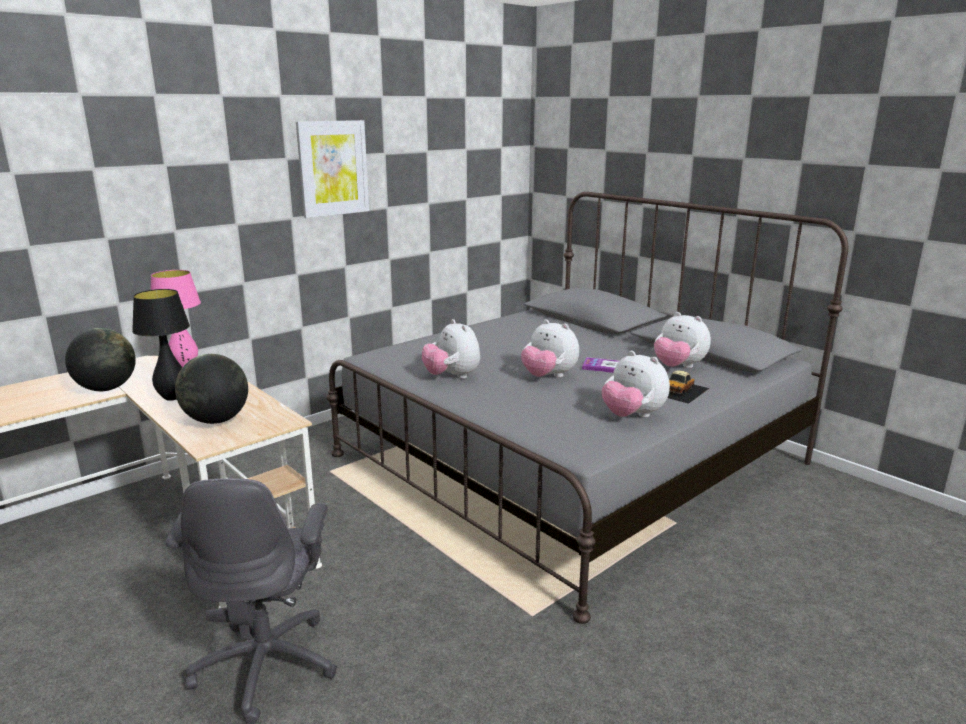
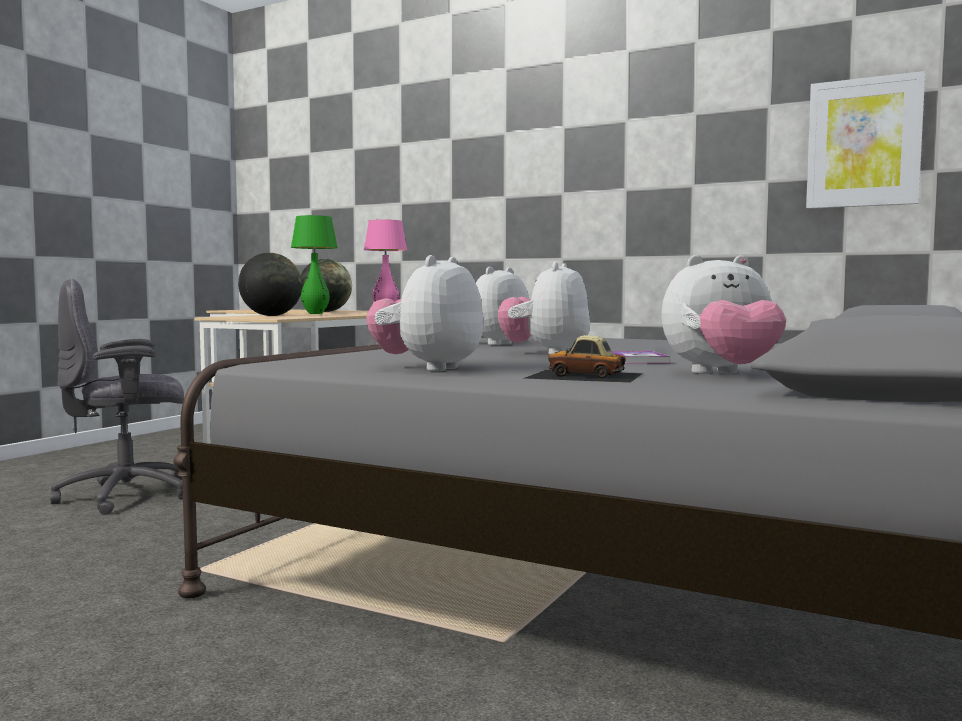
camera: 70 degrees right, 15 degrees down
black table lamp [132,289,190,401] -> green table lamp [291,215,338,314]
picture [296,120,369,218] -> picture moved to [806,71,925,209]
plush toy [654,312,711,368] -> plush toy turned 120 degrees counterclockwise [662,255,786,374]

